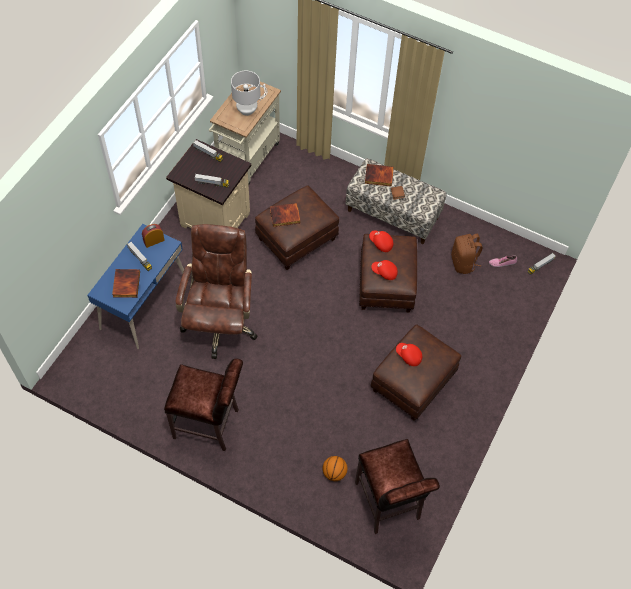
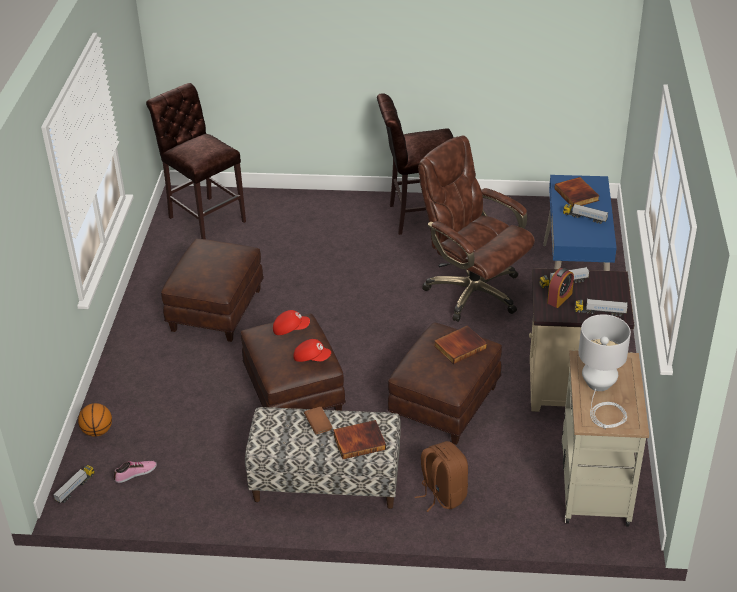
camera: 160 degrees right, 20 degrees down
alarm clock [142,224,165,248] -> alarm clock moved to [547,268,574,308]
brown office chair [175,224,257,359] -> brown office chair turned 150 degrees clockwise [418,135,535,322]
basketball [323,456,348,481] -> basketball moved to [78,403,112,437]
red cap [396,343,422,367] -> none
brown backpack [451,234,482,274] -> brown backpack moved to [415,441,468,512]

